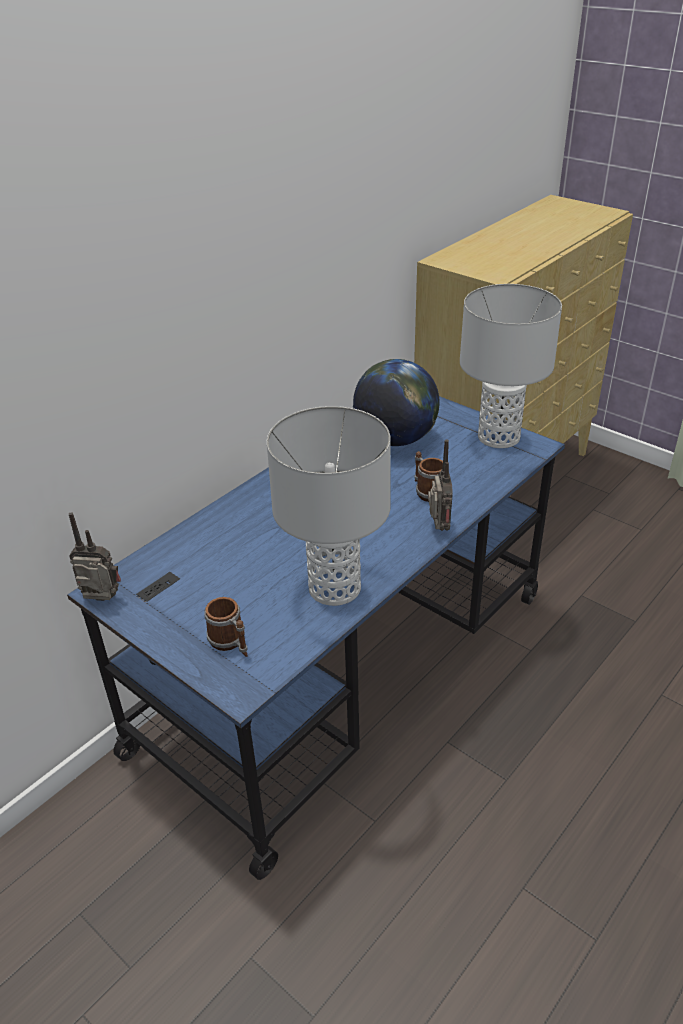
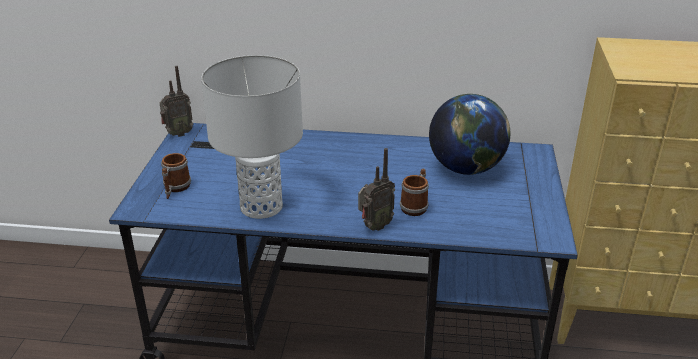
camera: 55 degrees right, 5 degrees down
radio [69,512,121,601] -> radio turned 90 degrees clockwise [160,66,193,137]
white table lamp [460,284,562,448] -> none

